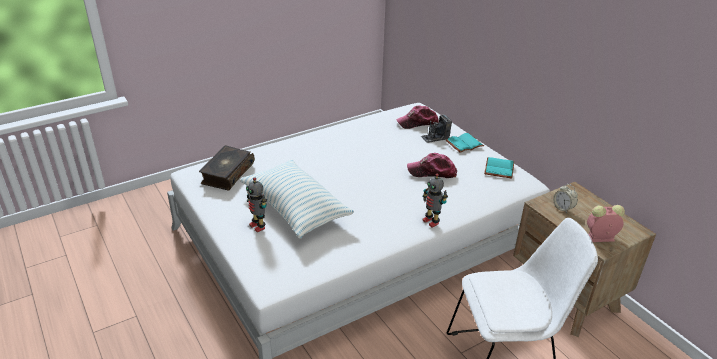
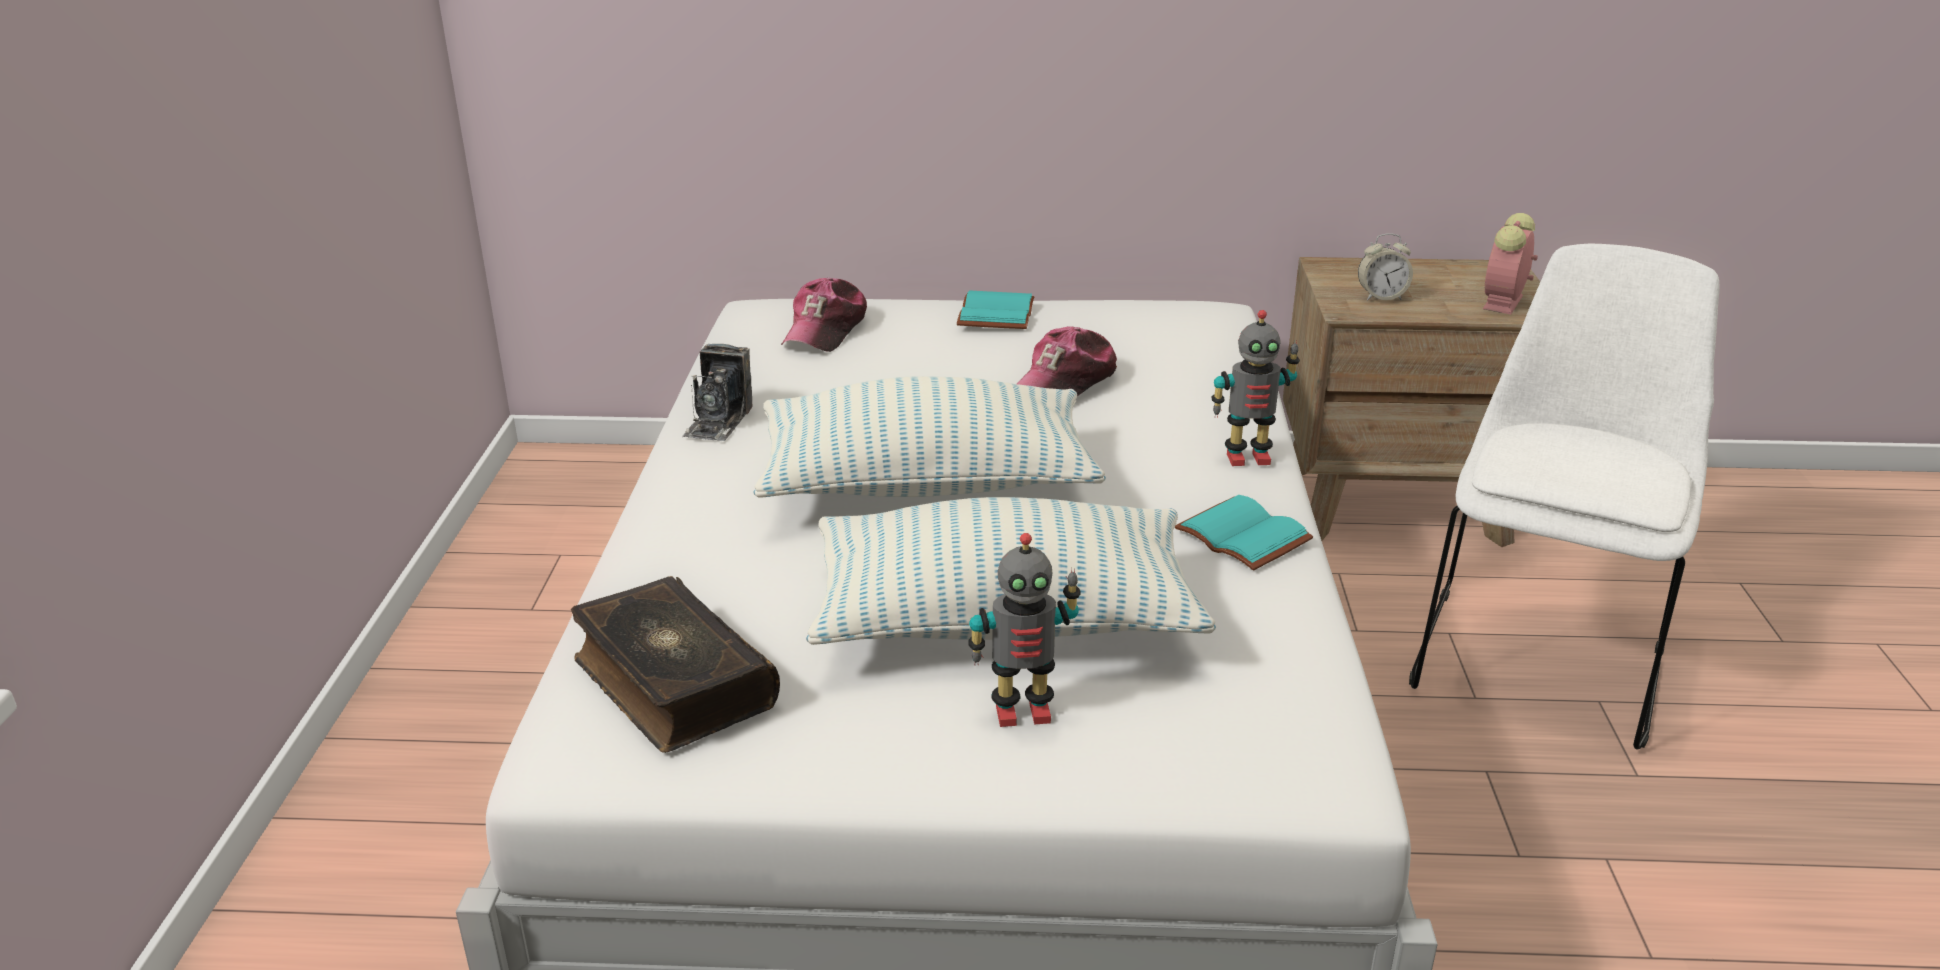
camera: 55 degrees left, 5 degrees down
camera [421,114,452,143] -> camera moved to [682,344,752,441]
turquoise book [484,157,514,179] -> turquoise book moved to [1175,495,1313,570]
none -> pillow [753,376,1106,498]

